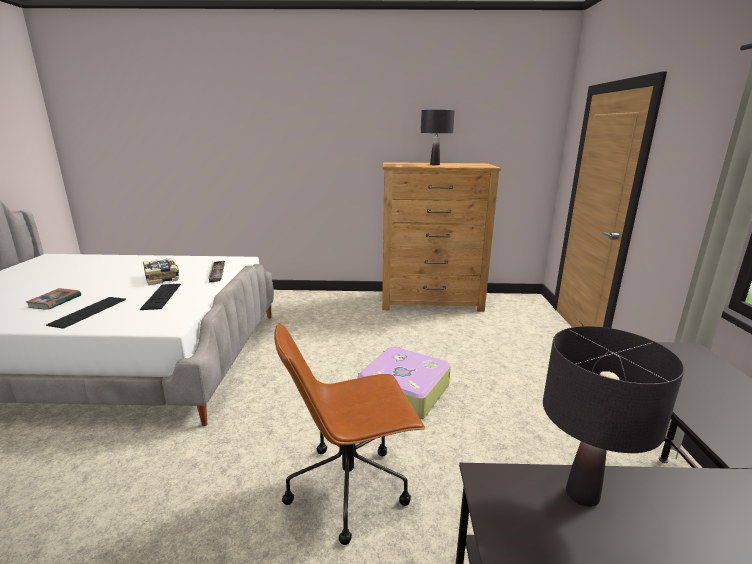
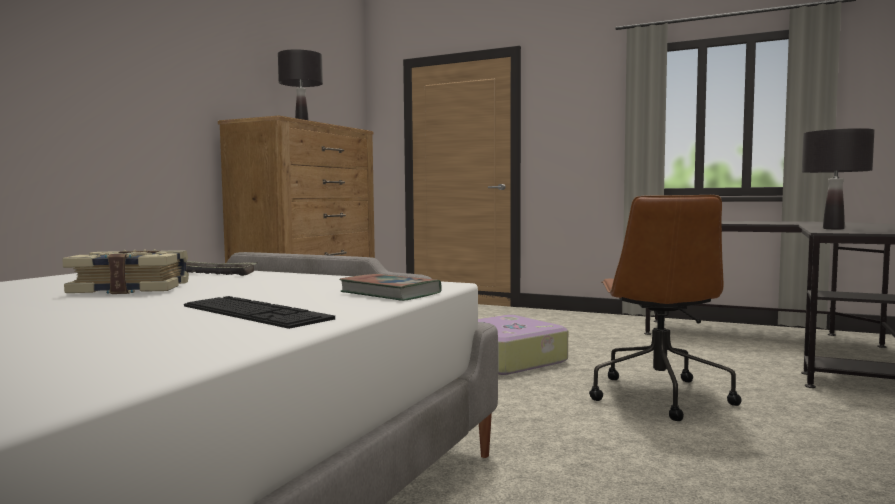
camera: 65 degrees left, 15 degrees down
book [26,288,81,310] -> book moved to [339,274,442,301]
keyboard [140,284,181,310] -> none

